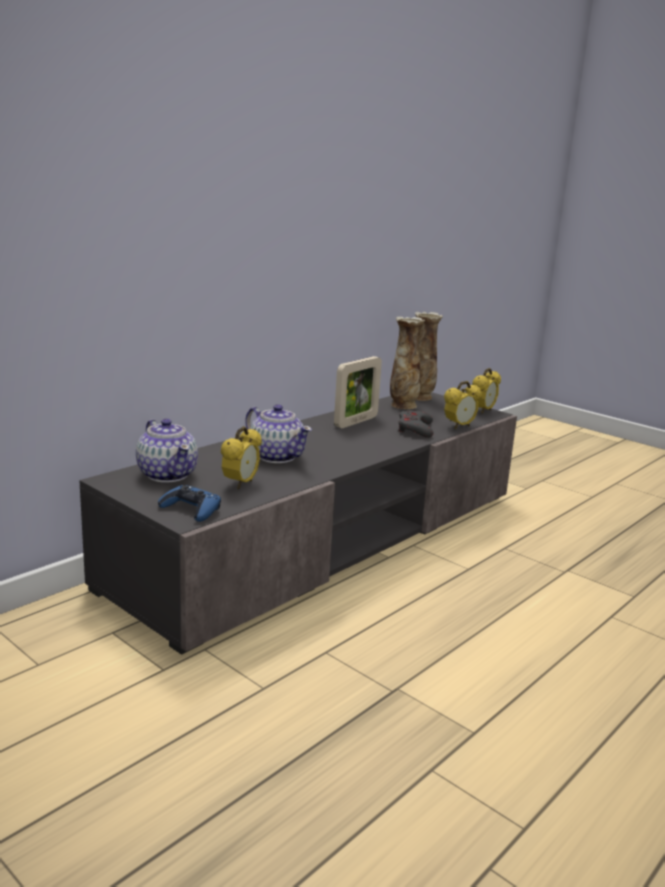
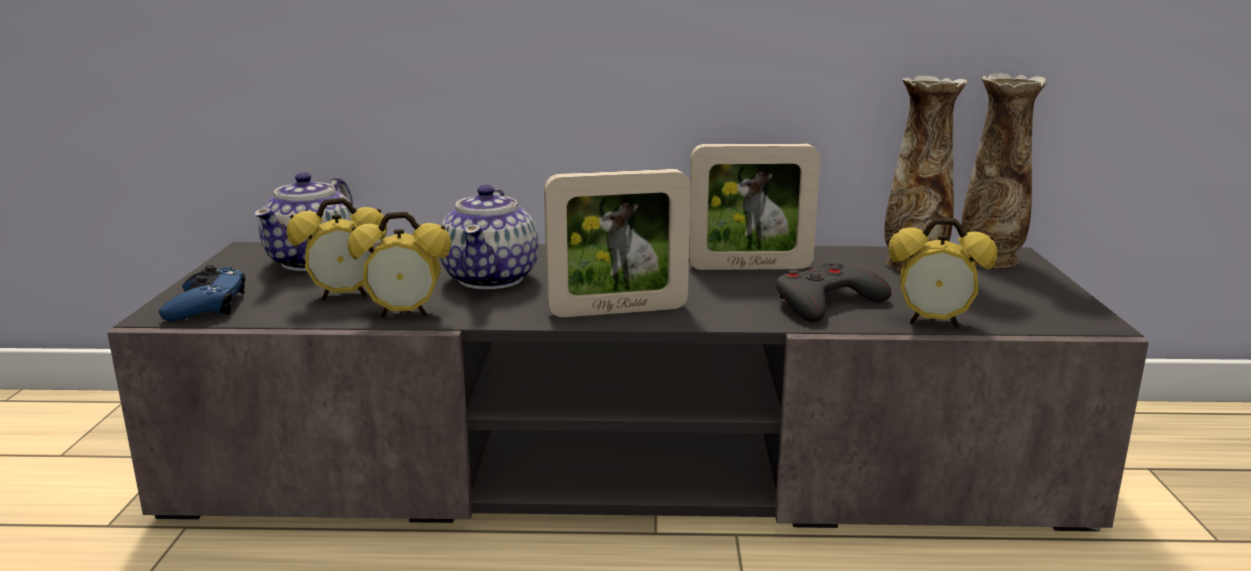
camera: 50 degrees right, 0 degrees up
alarm clock [472,368,501,414] -> alarm clock moved to [347,212,451,318]
none -> picture frame [544,169,691,317]

